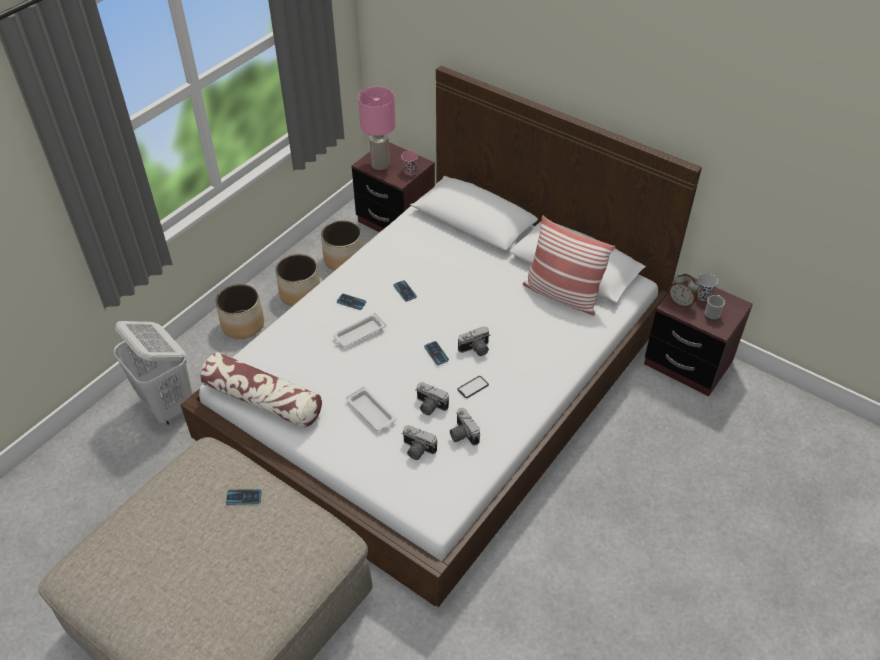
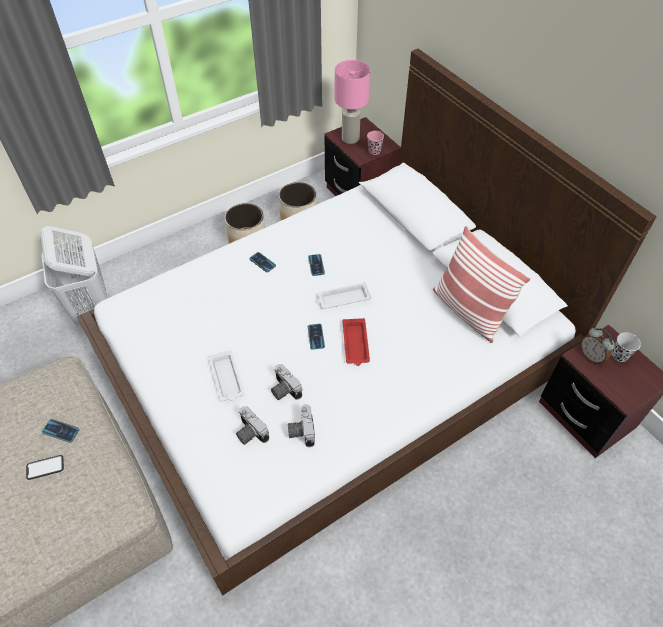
camera: 20 degrees right, 5 degrees up
pillow [200,352,322,428] -> none
planter [215,284,264,339] -> none
white tray [333,312,386,347] -> white tray moved to [317,282,372,309]
phone [457,376,489,398] -> phone moved to [26,455,64,480]
camera [458,326,490,356] -> red tray [343,318,370,366]
mug [704,295,725,320] -> none

